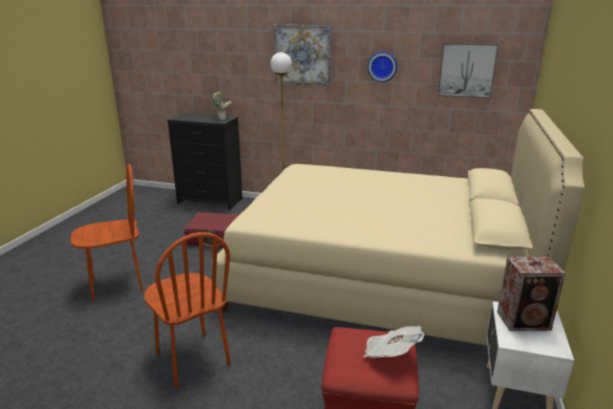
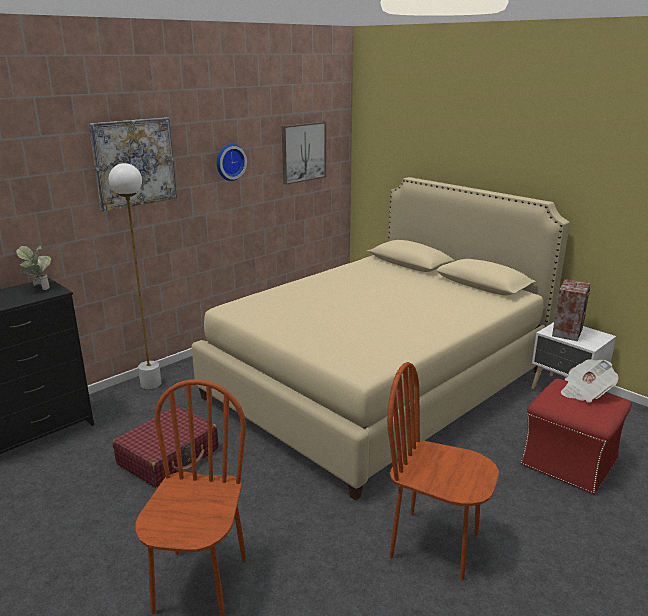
camera: 60 degrees left, 0 degrees up
brown chair [144,232,231,389] -> brown chair turned 150 degrees counterclockwise [387,362,499,580]

